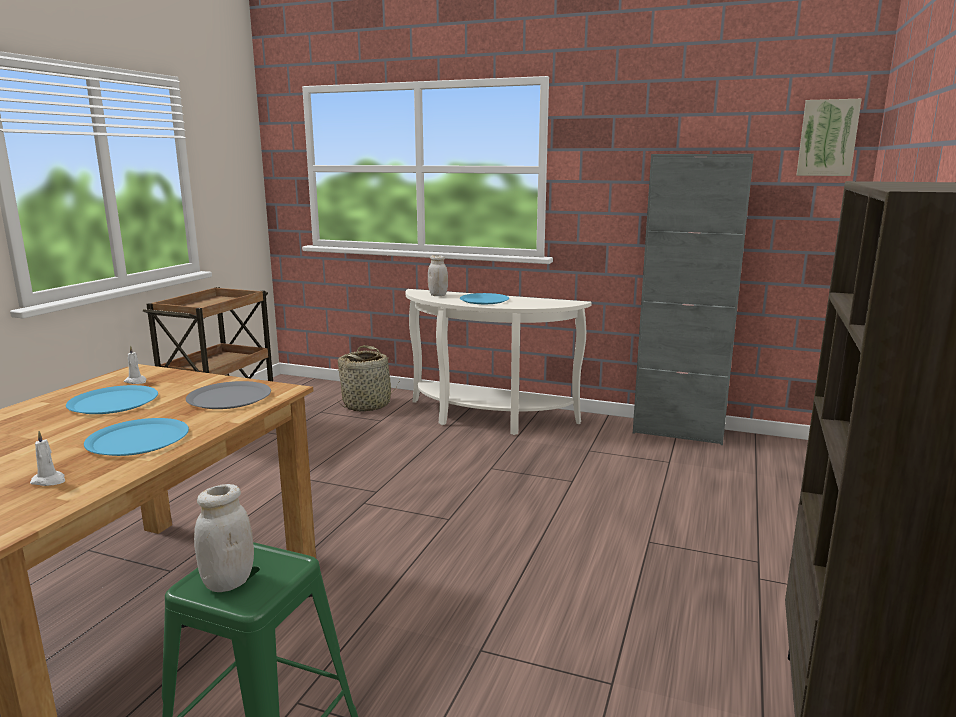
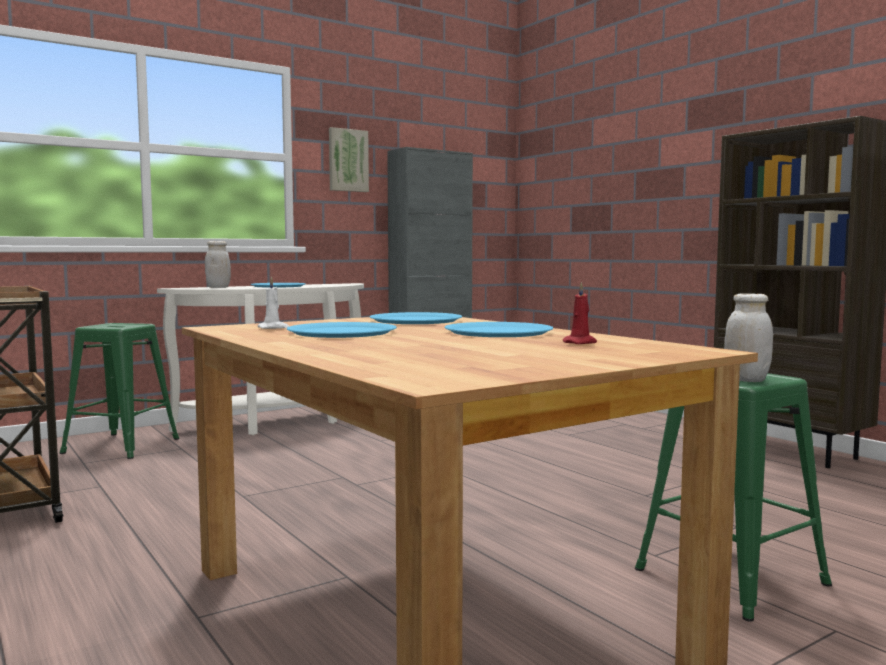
camera: 55 degrees left, 10 degrees down
white candle [30,431,65,486] -> red candle [563,282,597,344]
grey plate [186,381,271,409] -> blue plate [370,312,462,324]
basket [336,345,400,411] -> green stool [59,323,180,459]
picture [796,99,862,176] -> picture moved to [329,127,369,192]

